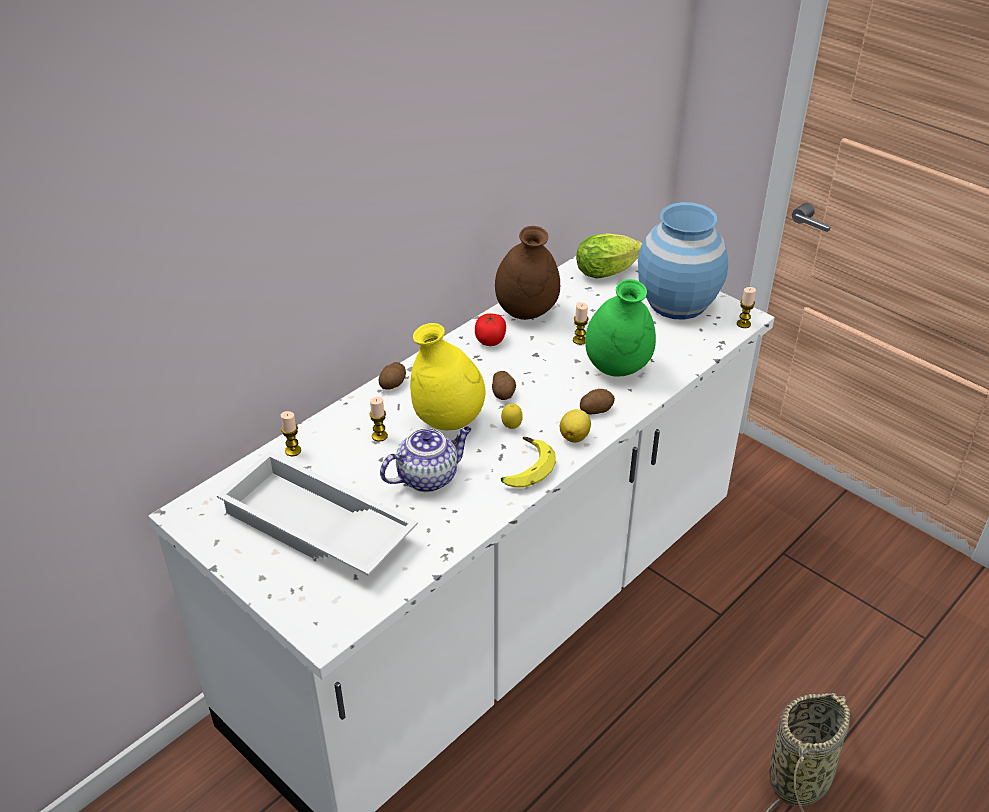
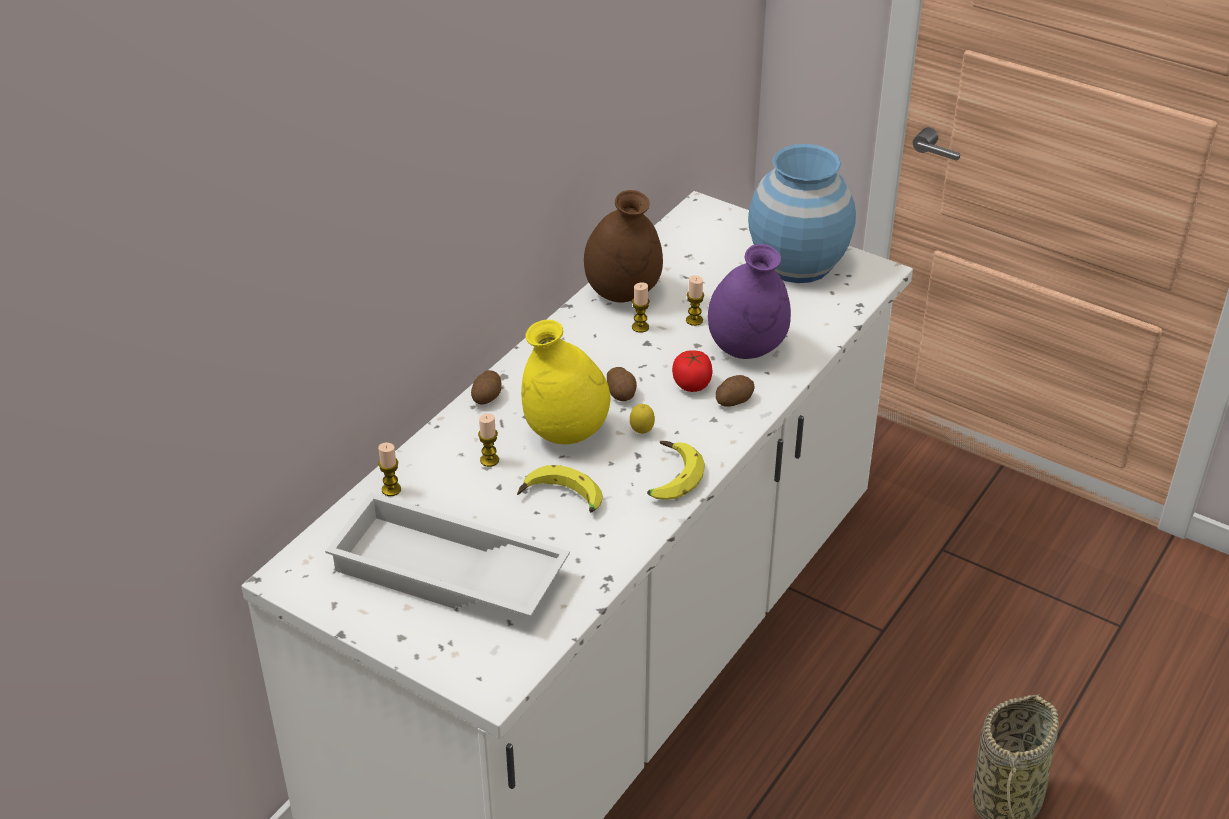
camera: 10 degrees left, 0 degrees up
teapot [380,426,471,492] -> banana [517,465,603,513]
tomato [475,313,506,346] -> tomato moved to [672,350,712,392]
lemon [560,409,591,443] -> none
lettuce [576,233,642,279] -> none
green vase [585,279,656,377] -> purple vase [708,244,791,359]
candle [737,287,756,328] -> candle moved to [632,282,650,333]

